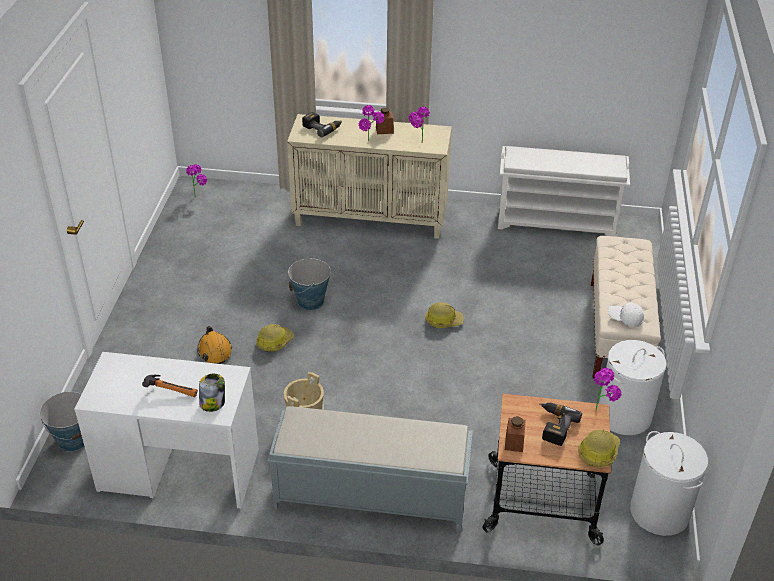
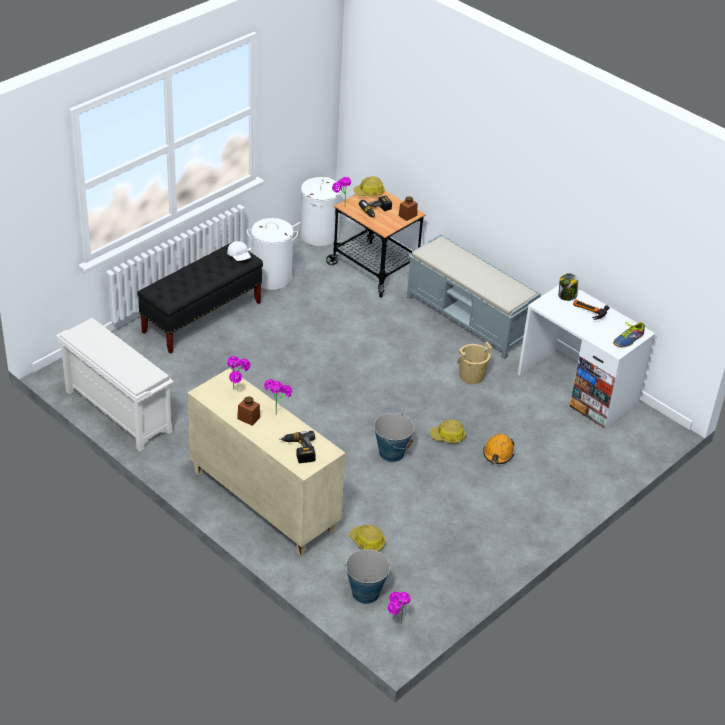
camera: 145 degrees left, 0 degrees up
bucket [39,391,84,452] -> bucket moved to [345,549,391,604]
hard hat [425,302,464,328] -> hard hat moved to [349,525,385,551]
beige bench [591,236,661,378] -> black bench [138,242,263,354]
none -> shoe [613,319,645,347]

